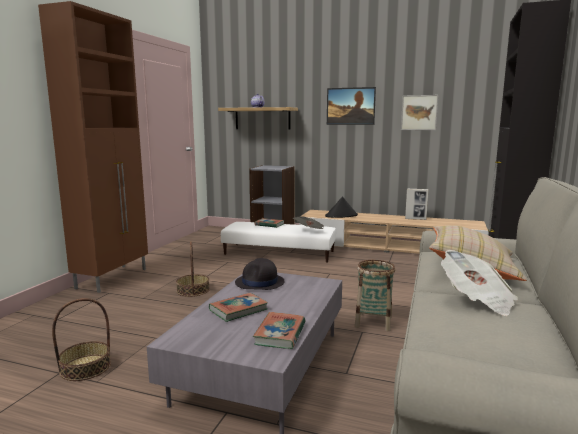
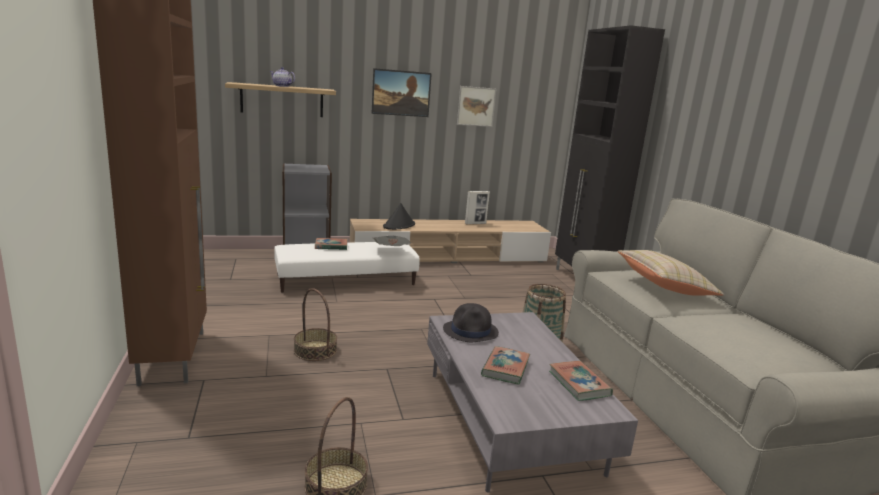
camera: 35 degrees left, 5 degrees up
newspaper [441,250,518,316] -> none

